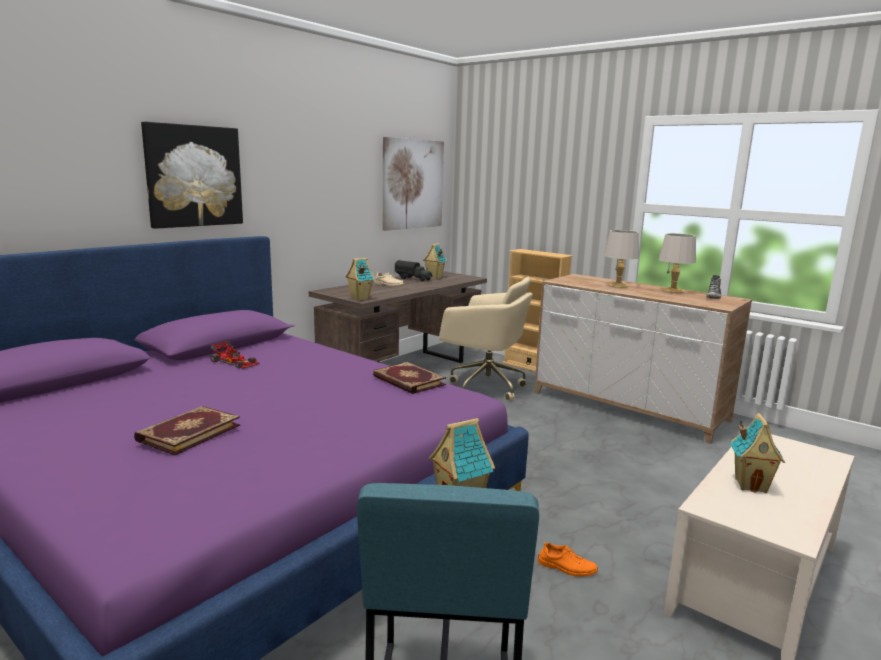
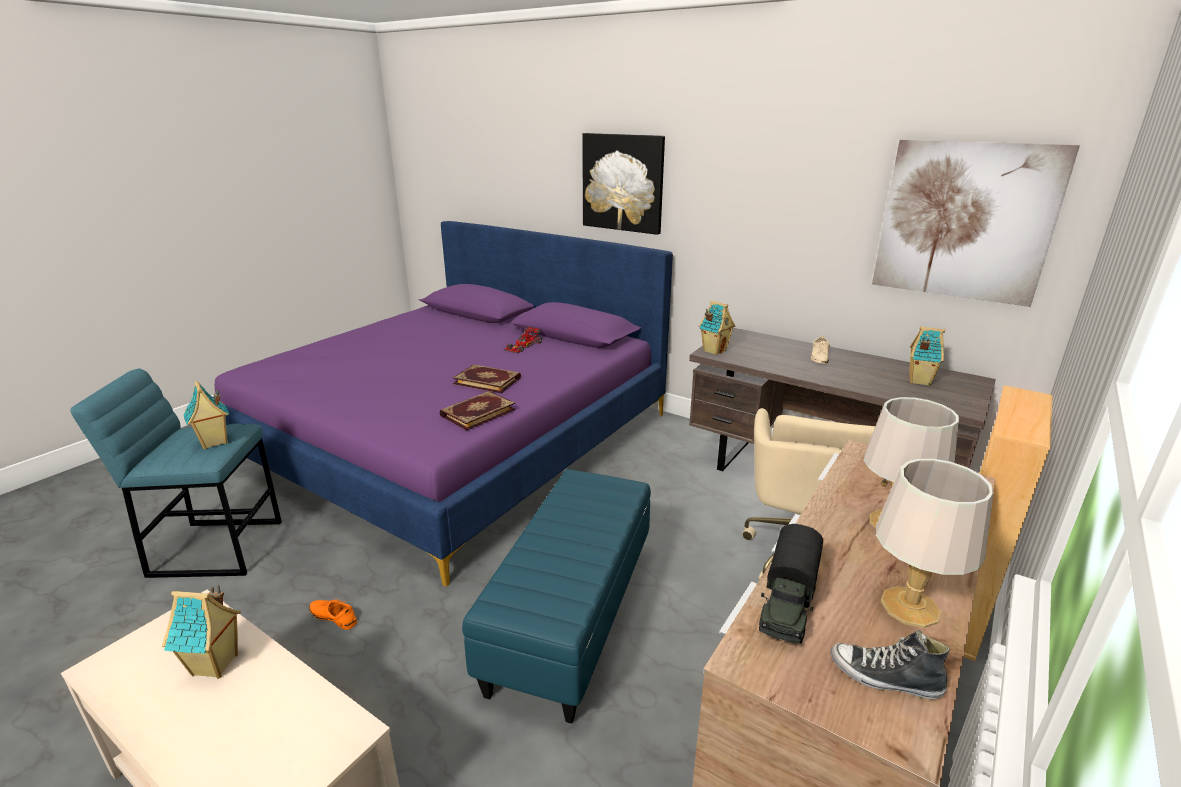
camera: 85 degrees right, 10 degrees up
book [134,406,240,455] -> book moved to [452,364,521,393]
toy truck [394,260,433,282] -> toy truck moved to [759,524,823,644]
orange shoe [537,543,598,577] -> orange shoe turned 105 degrees clockwise [309,599,357,630]
none -> blue ottoman [462,469,651,724]

